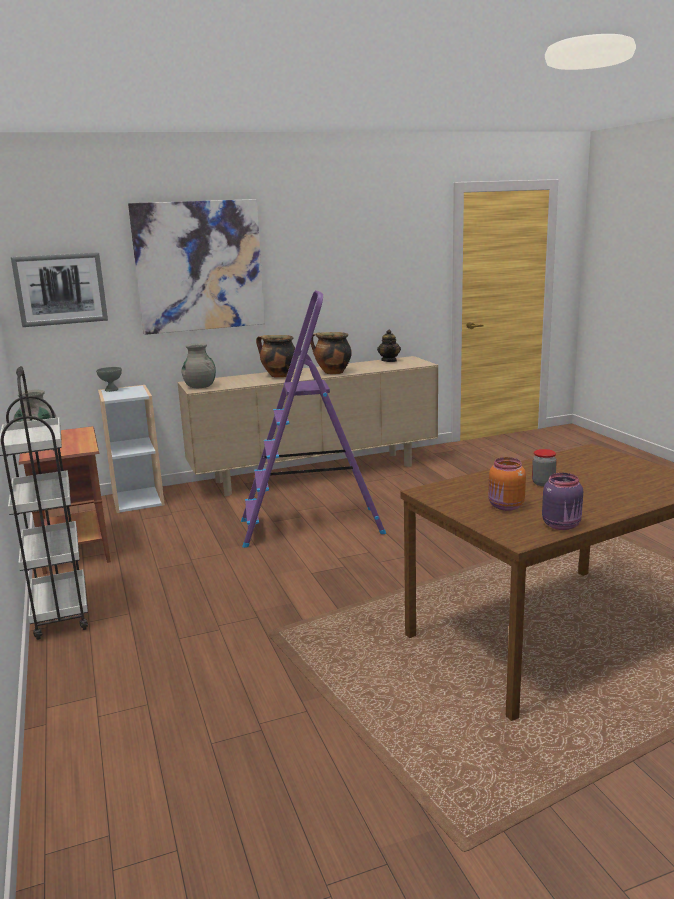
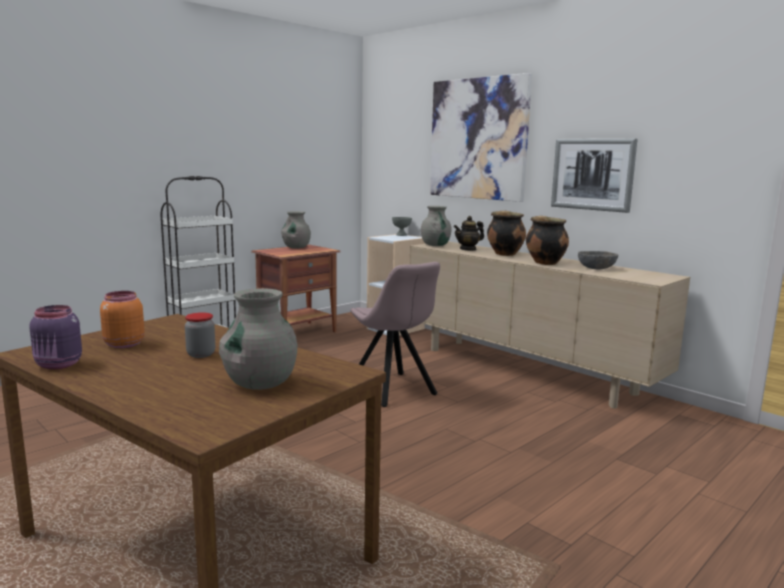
camera: 65 degrees right, 5 degrees down
picture [11,252,108,327] -> picture moved to [551,139,638,213]
purple step ladder [241,290,386,548] -> pink chair [350,262,440,407]
teapot [377,329,401,362] -> teapot moved to [454,216,484,251]
none -> grey vase [219,288,297,390]
none -> grey bowl [578,251,618,269]

